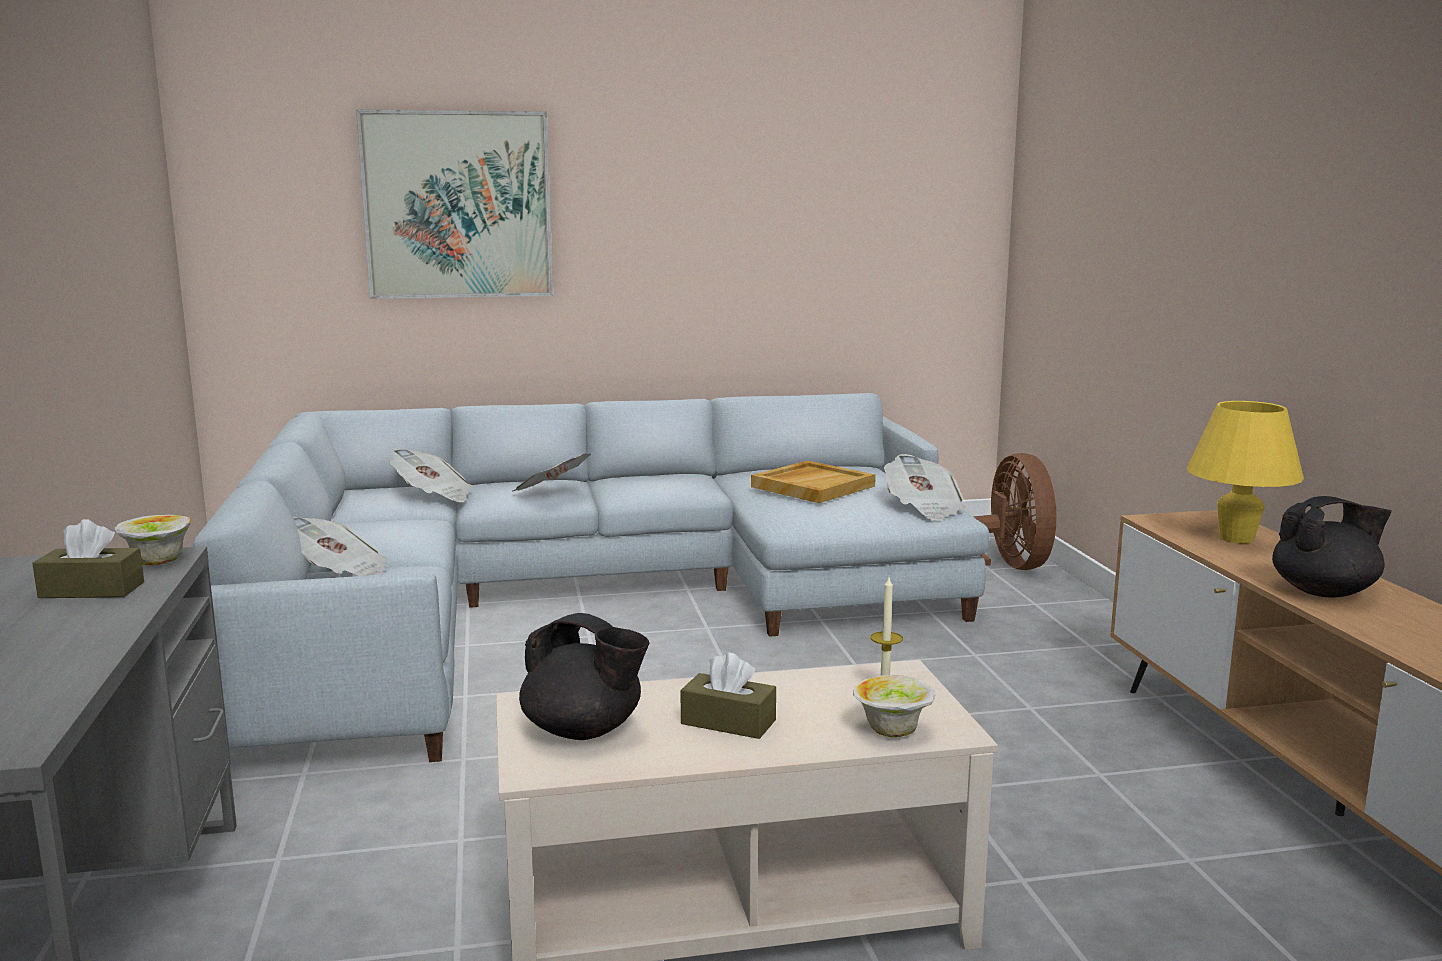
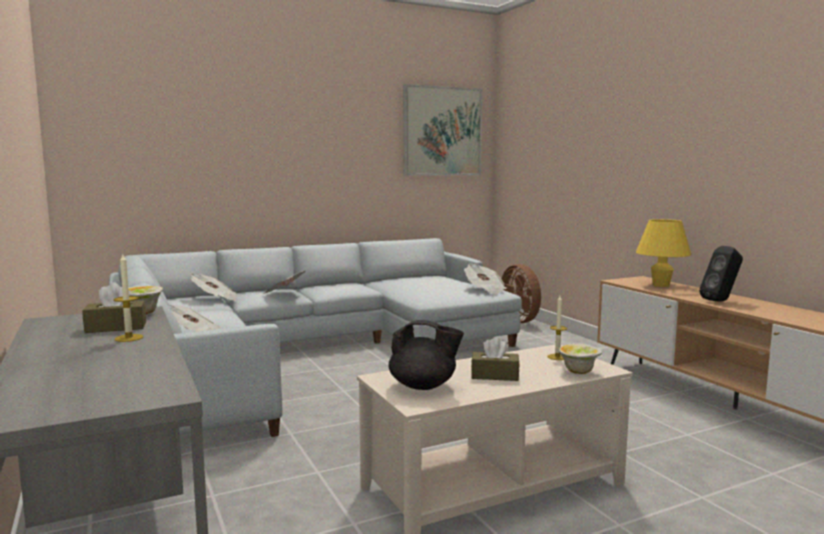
camera: 15 degrees left, 5 degrees down
picture [356,109,553,299] -> picture moved to [403,84,482,176]
beige tray [751,461,875,503] -> none
black teapot [1272,496,1392,598] -> black speaker [699,246,743,302]
none -> candle [114,254,143,342]

